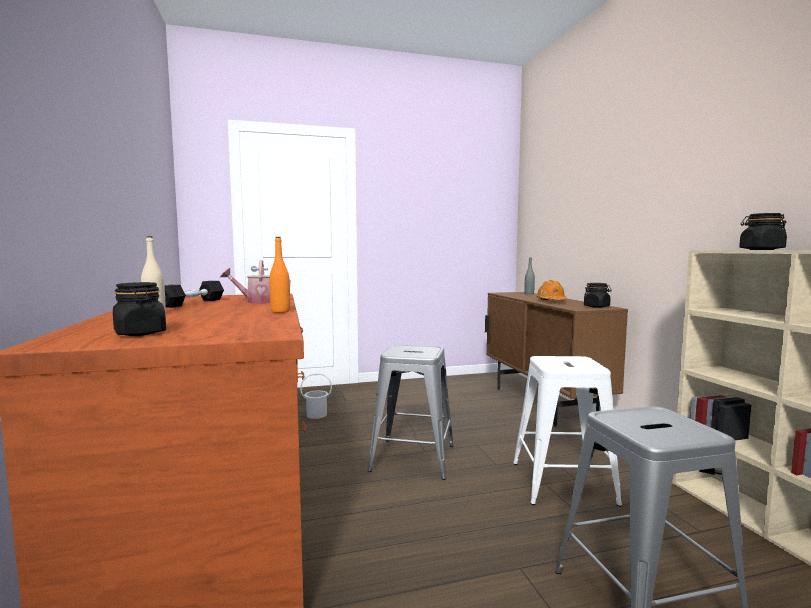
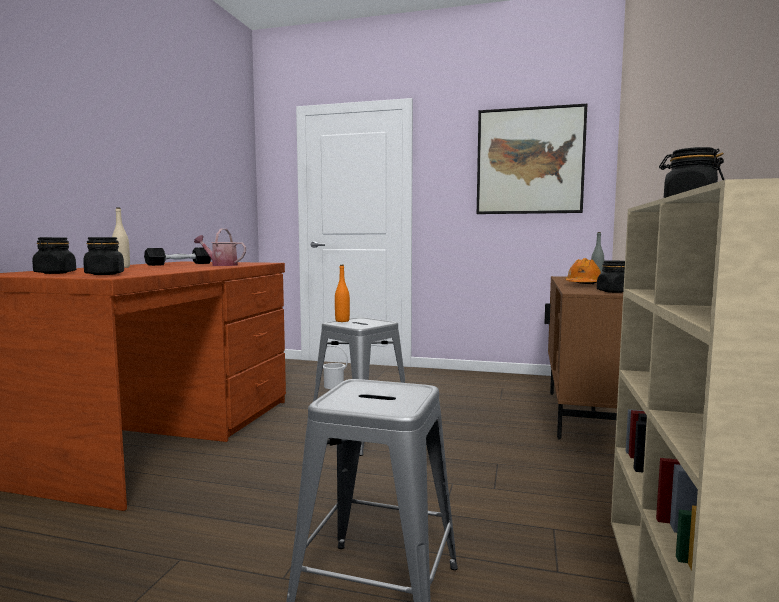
camera: 30 degrees right, 0 degrees up
orange bottle [269,237,290,313] -> orange bottle moved to [335,265,350,322]
white stool [513,356,622,506] -> none
none -> black jar [83,237,124,275]
none -> picture [477,104,587,214]

